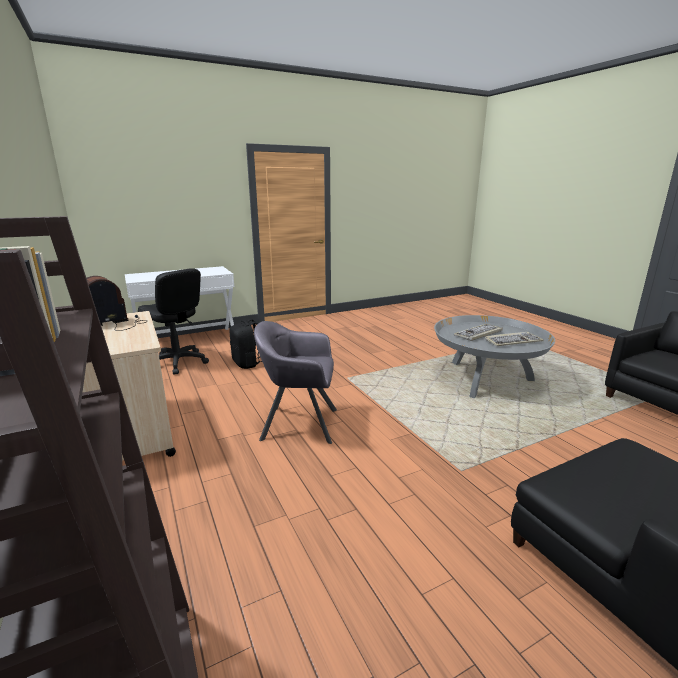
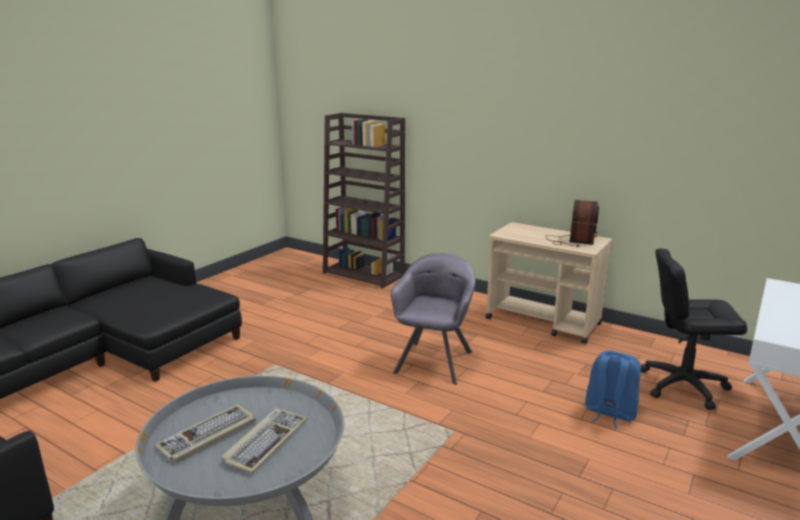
camera: 150 degrees right, 0 degrees up
black backpack [229,318,262,369] -> blue backpack [585,350,641,429]
grey armchair [254,321,337,444] -> grey armchair turned 45 degrees counterclockwise [391,253,476,385]

